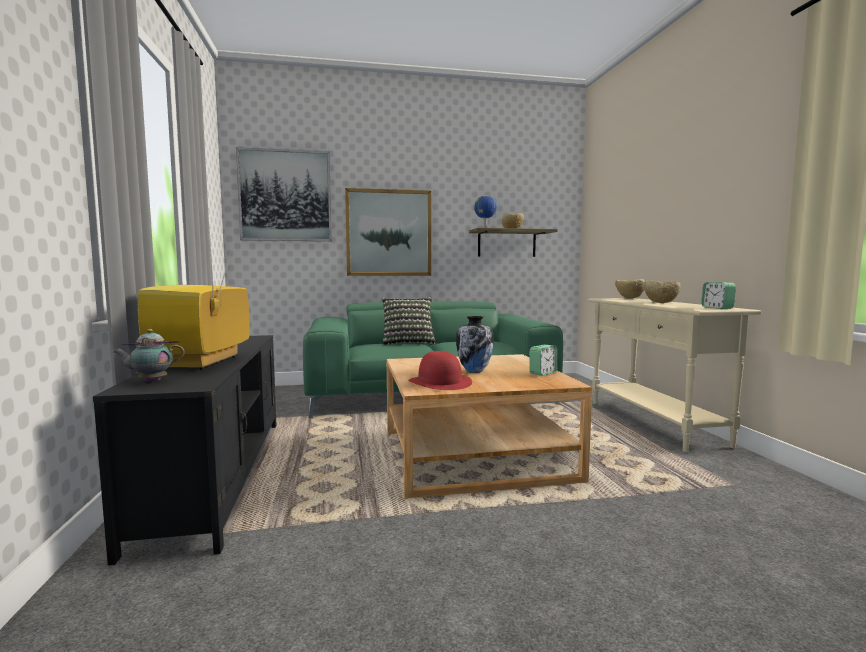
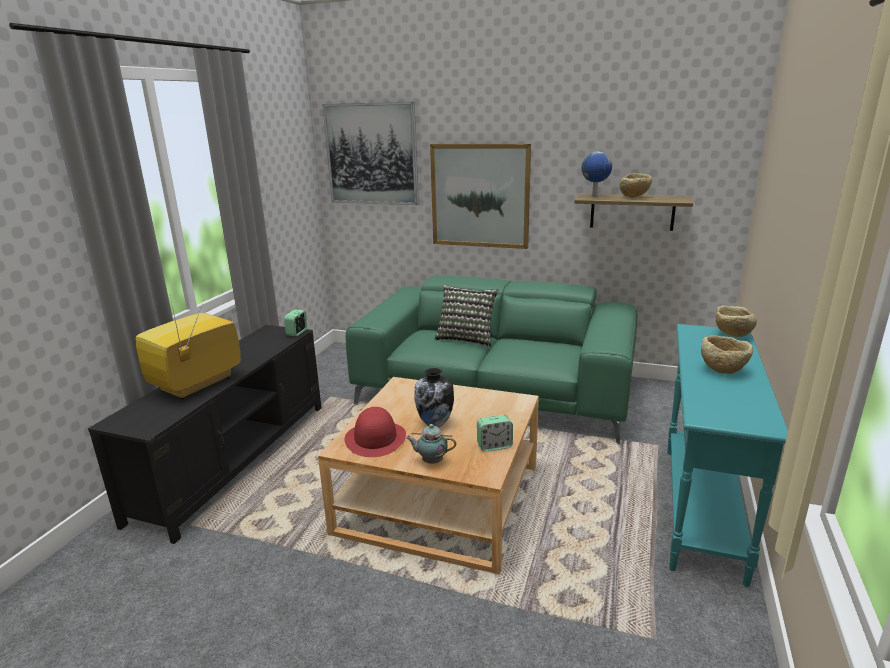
camera: 30 degrees right, 15 degrees up
teapot [114,329,185,382] -> teapot moved to [406,424,456,464]
beige console table [587,298,761,452] -> turquoise console table [667,324,788,587]
alarm clock [701,282,736,309] -> alarm clock moved to [284,309,307,337]

